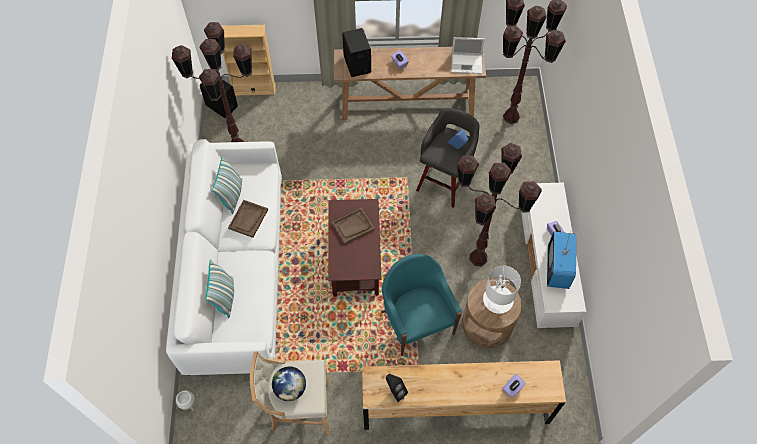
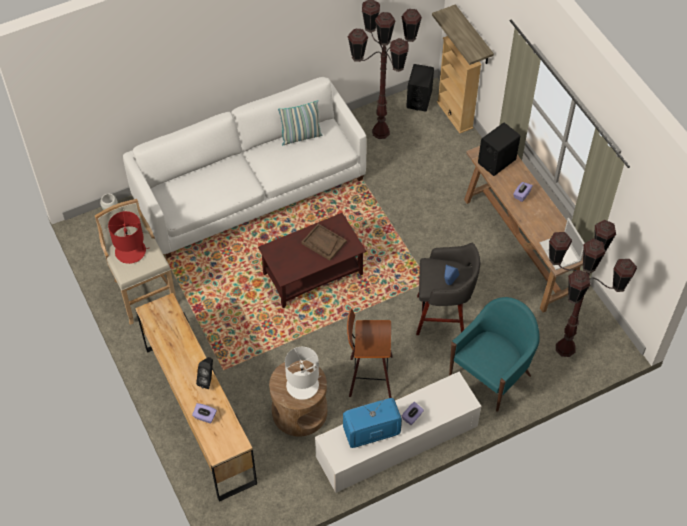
camera: 65 degrees right, 5 degrees down
pillow [205,259,234,318] -> none
brown tray [228,200,268,238] -> none
globe [272,367,306,401] -> red table lamp [108,211,149,264]
turquoise armchair [381,254,462,356] -> turquoise armchair moved to [449,297,540,412]
black speaker [386,374,408,402] -> black speaker moved to [196,357,213,389]
brown floor lamp [457,143,542,266] -> stool [347,309,393,398]
none -> shelf [432,4,494,65]

